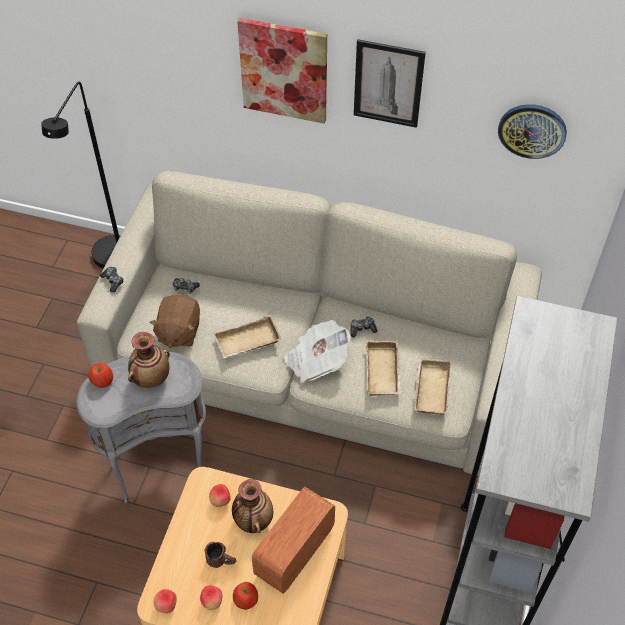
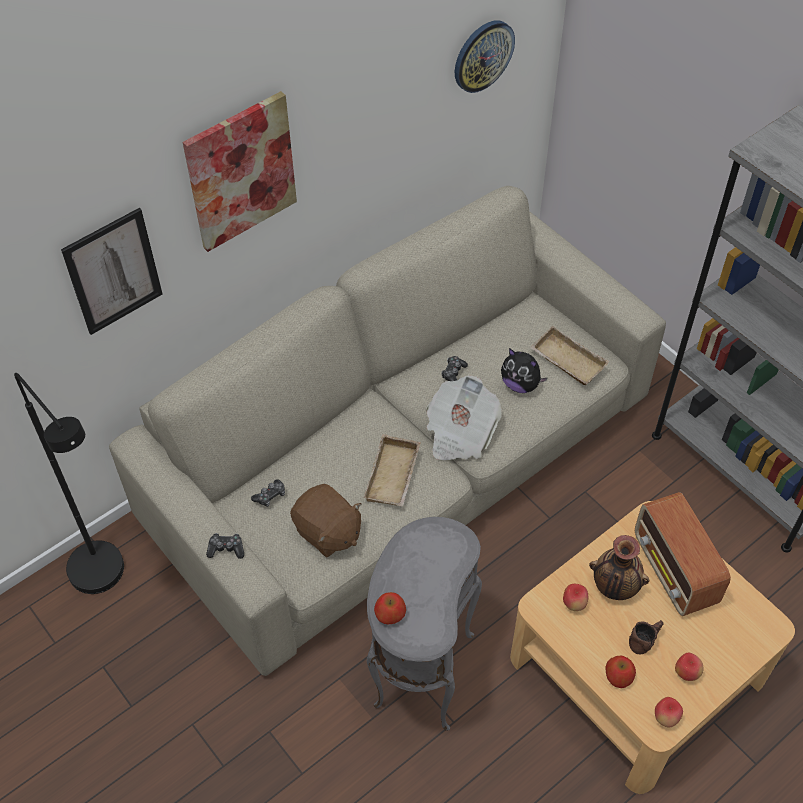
camera: 55 degrees left, 0 degrees up
vase [128,332,170,388] -> none
apple [233,582,258,610] -> apple moved to [605,656,636,688]
picture [354,39,426,128] -> picture moved to [61,208,162,335]
beige tray [366,340,401,396] -> plush toy [501,348,547,393]

